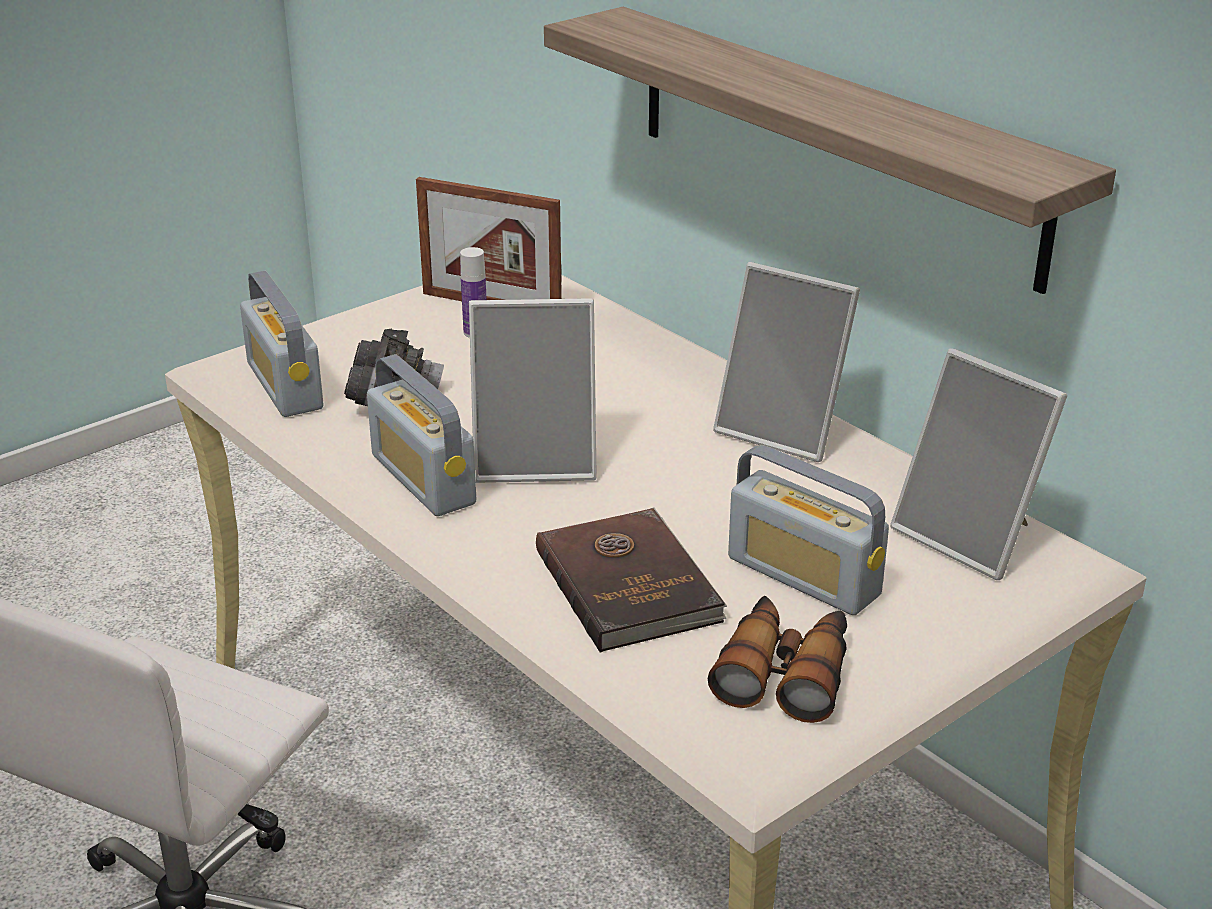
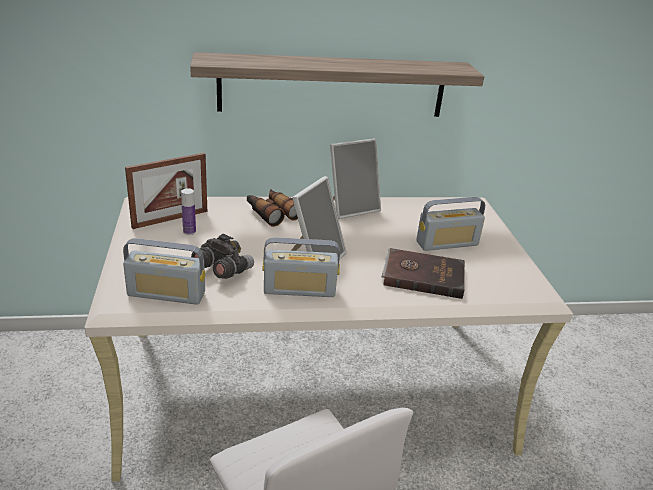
camera: 60 degrees left, 0 degrees up
binoculars [707,596,847,723] -> binoculars moved to [247,189,298,227]
picture frame [890,348,1067,580] -> none

